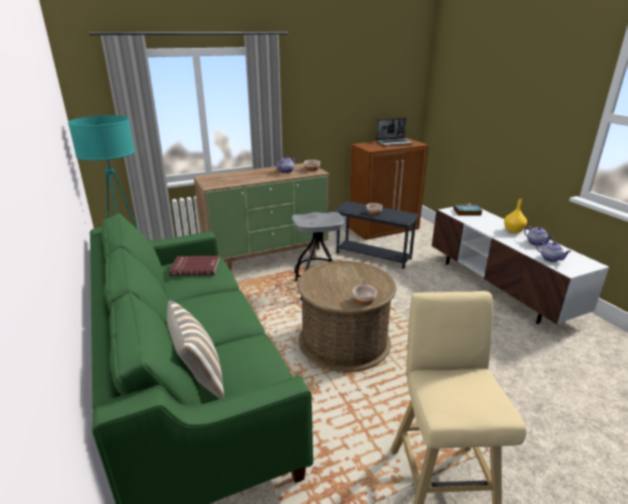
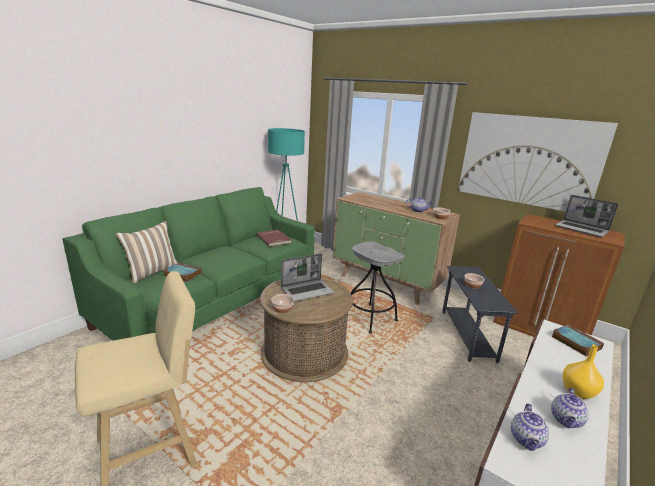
camera: 60 degrees right, 5 degrees down
none -> book [163,262,202,282]
none -> laptop [281,254,334,302]
none -> picture [458,112,618,211]

